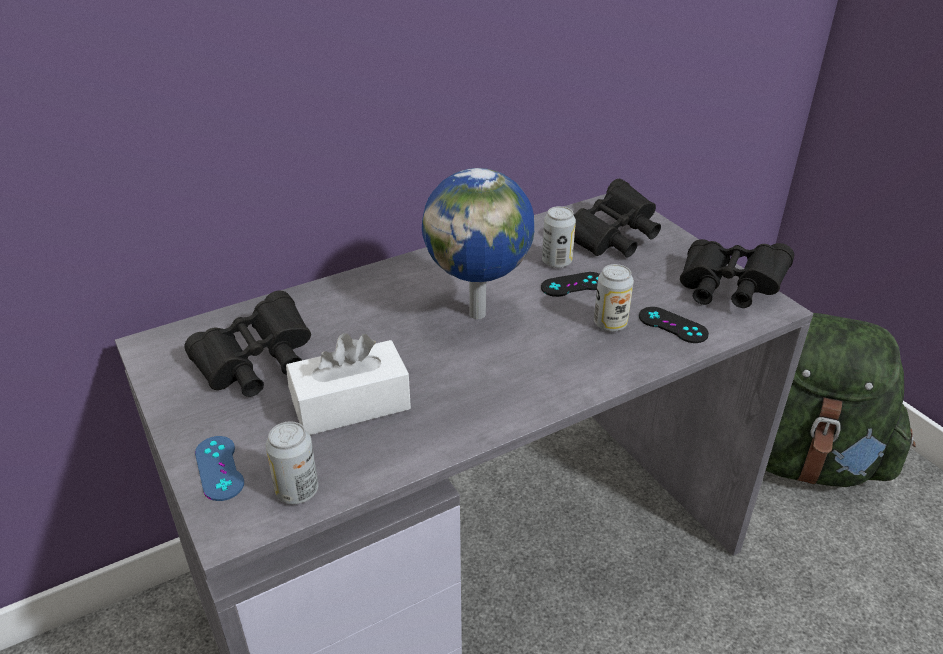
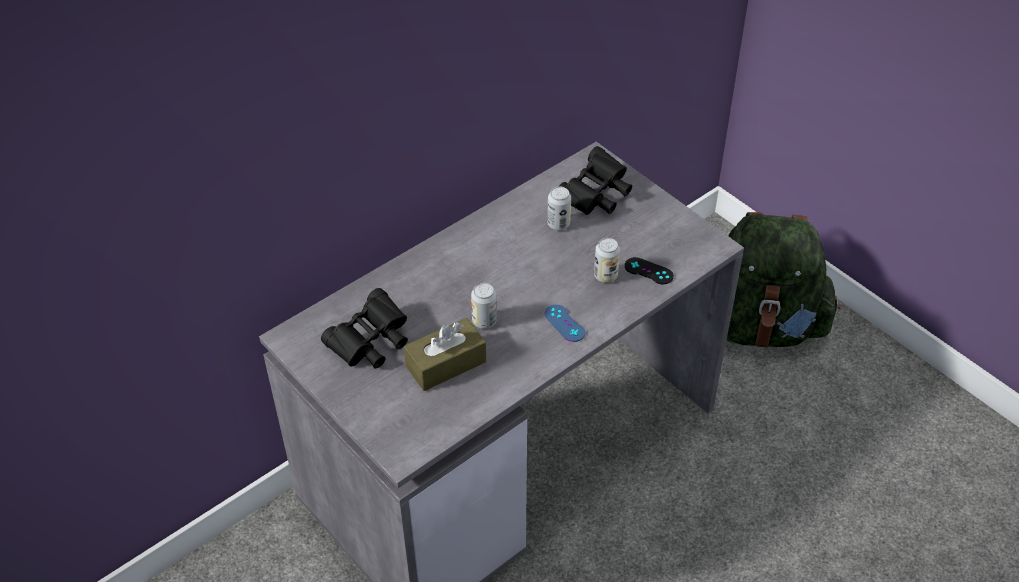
camera: 10 degrees left, 10 degrees up
blue game controller [195,436,244,501] -> blue game controller moved to [545,305,585,342]
can [266,421,318,504] -> can moved to [471,283,497,329]
white tissue box [286,333,411,435] -> brown tissue box [404,318,486,391]
globe [422,168,534,319] -> none
black game controller [541,272,600,297] -> none
black binoculars [680,239,794,308] -> none

